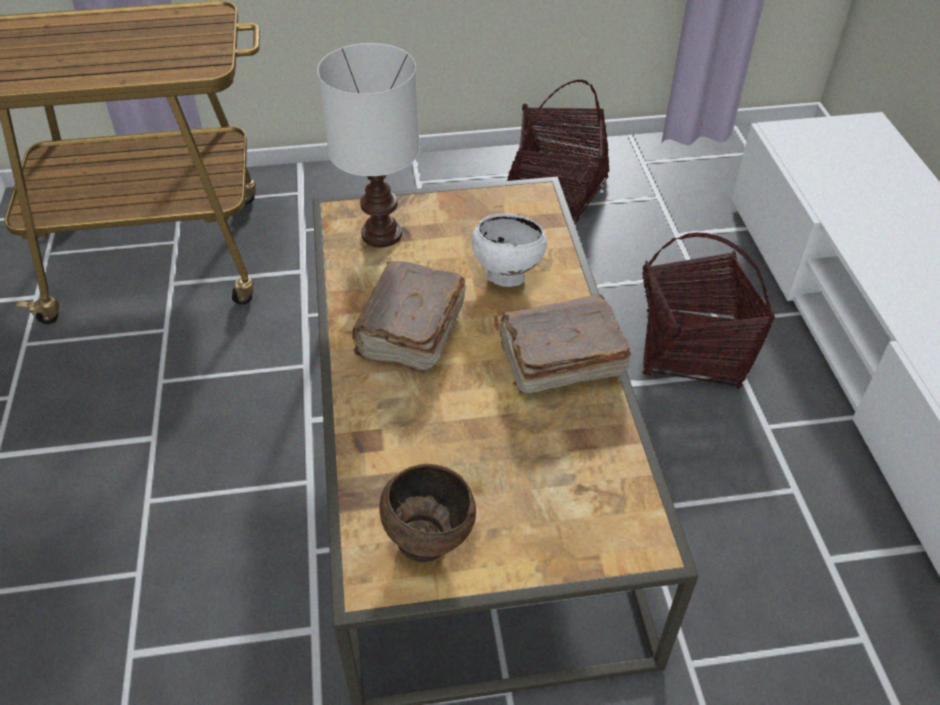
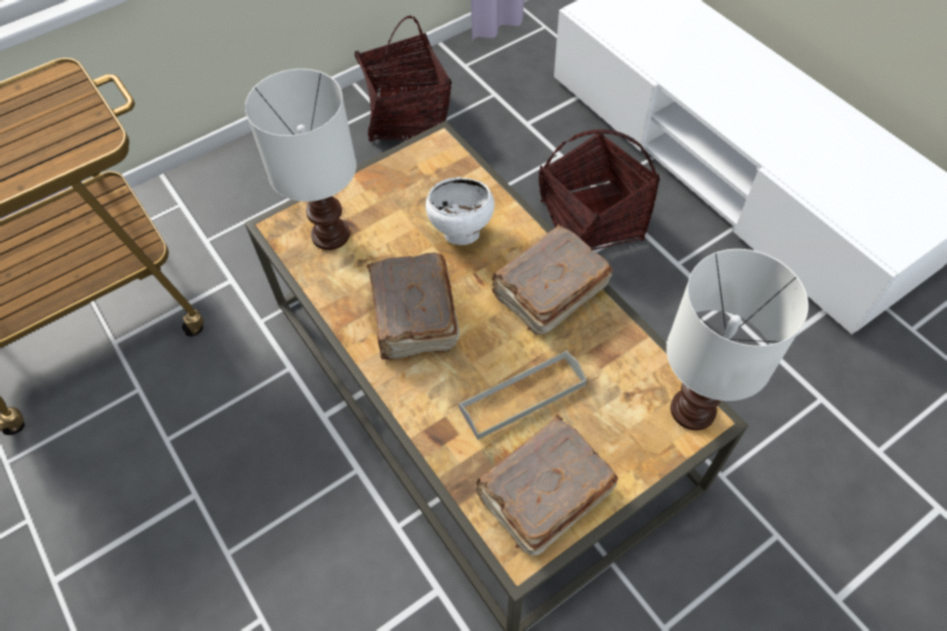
camera: 25 degrees left, 10 degrees up
brown bowl [380,464,476,563] -> brown book [475,414,618,556]
none -> grey tray [459,350,587,440]
none -> white table lamp [666,249,809,430]

